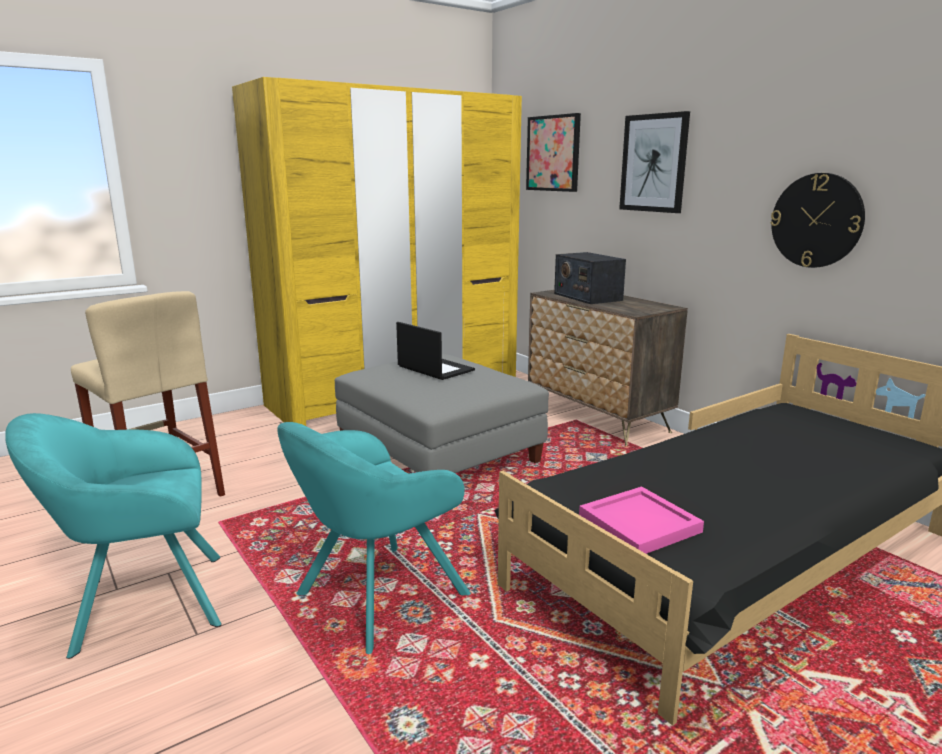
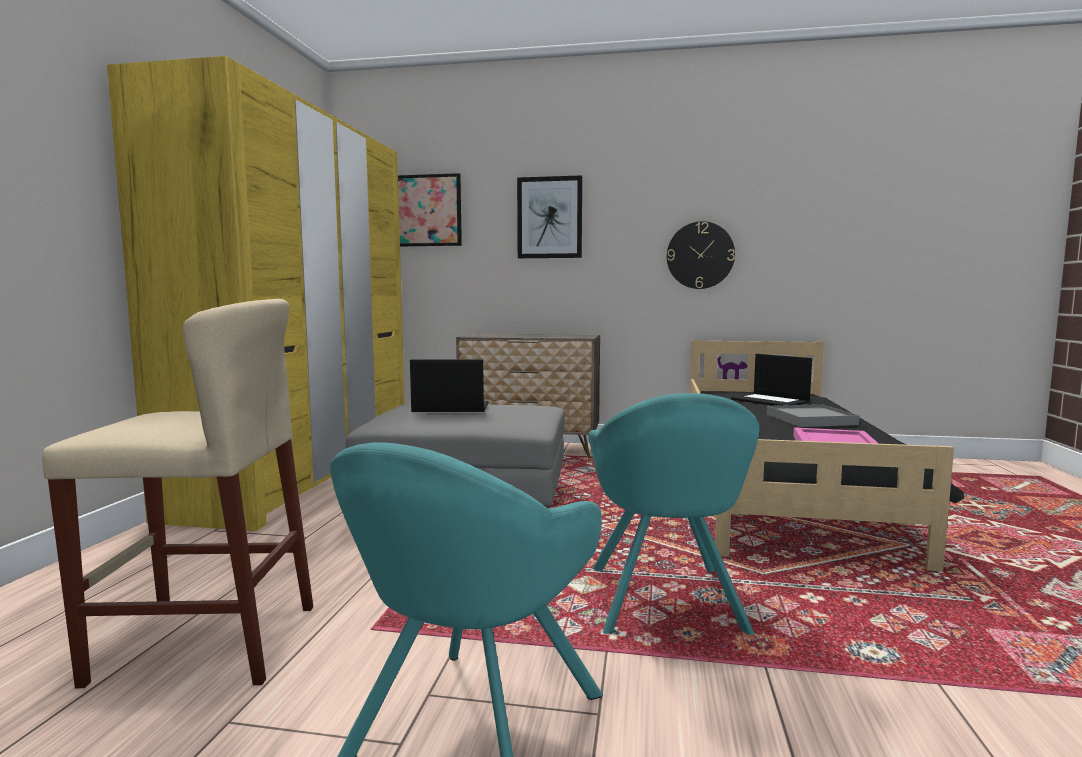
camera: 45 degrees left, 10 degrees down
radio [554,252,626,304] -> none
none -> laptop [731,354,812,406]
none -> grey tray [767,404,860,427]

